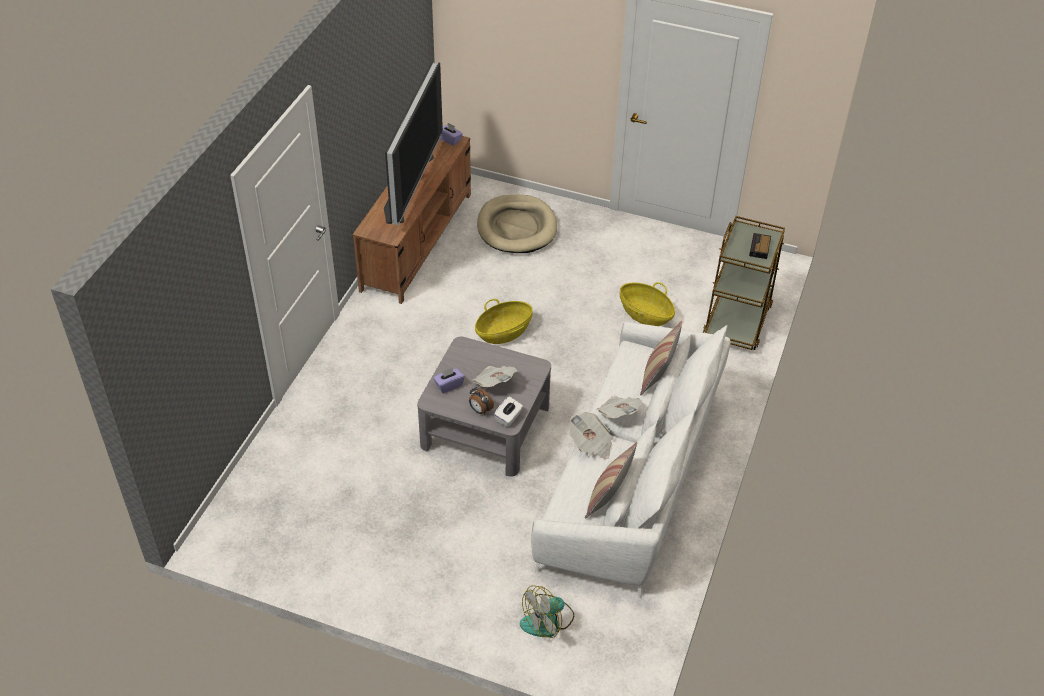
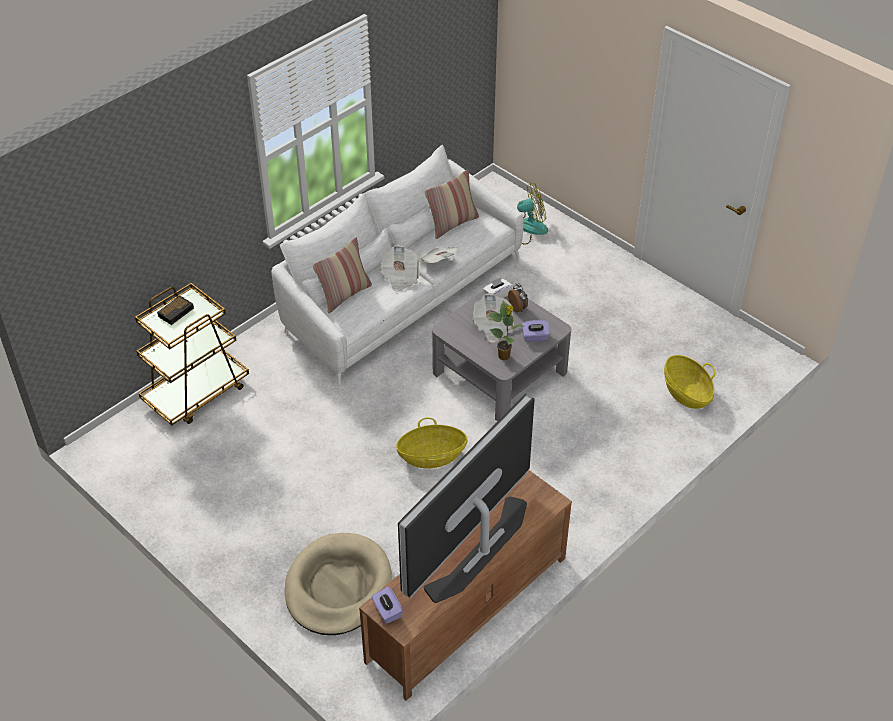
camera: 155 degrees left, 0 degrees up
basket [620,282,675,326] -> basket moved to [664,355,715,409]
none -> potted plant [487,301,525,360]

